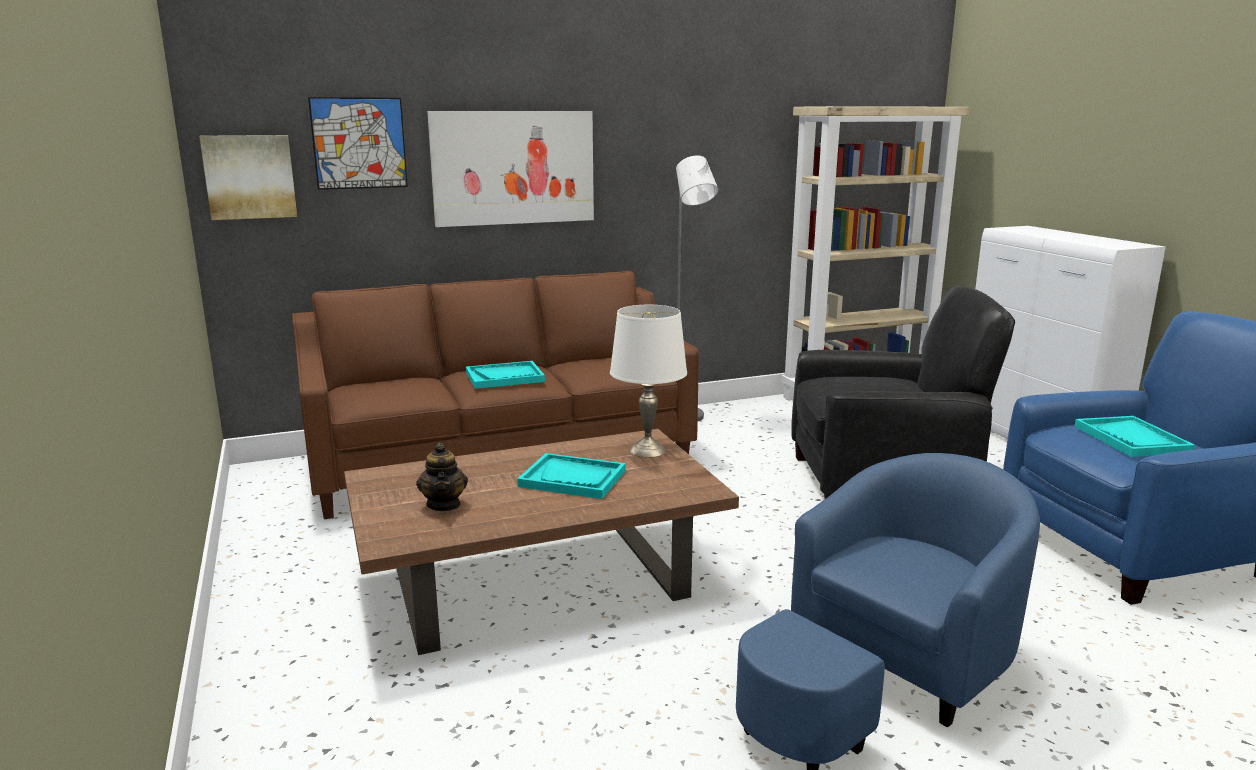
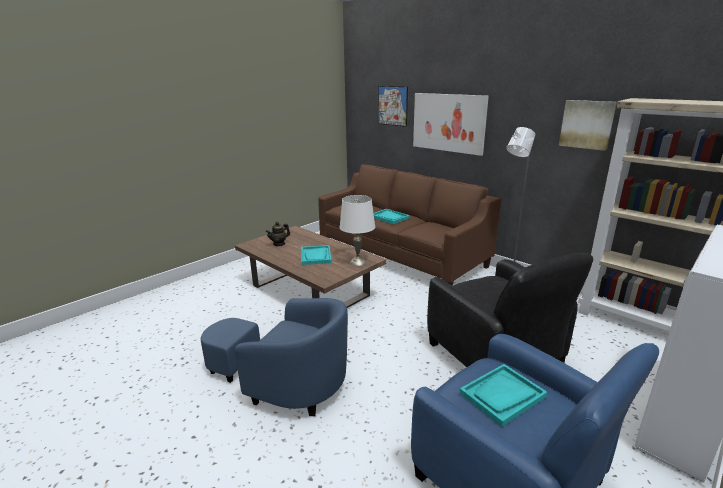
camera: 65 degrees right, 5 degrees up
picture [199,135,297,220] -> picture moved to [559,100,617,151]

